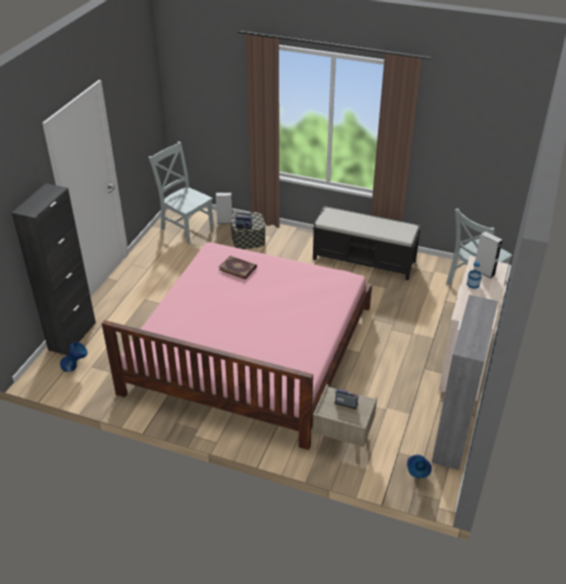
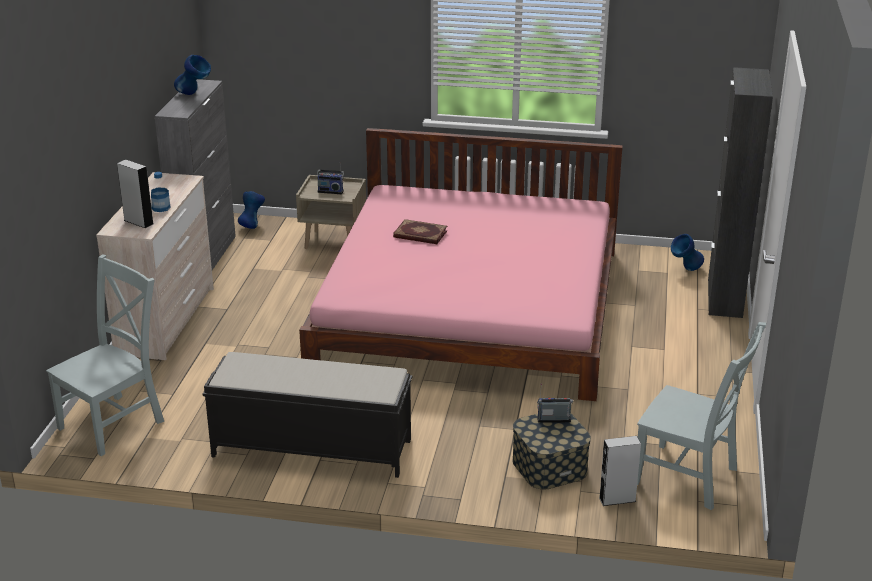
camera: 170 degrees right, 10 degrees down
book [219,256,257,279] -> book moved to [393,219,447,244]
none -> blue vase [174,55,211,95]

